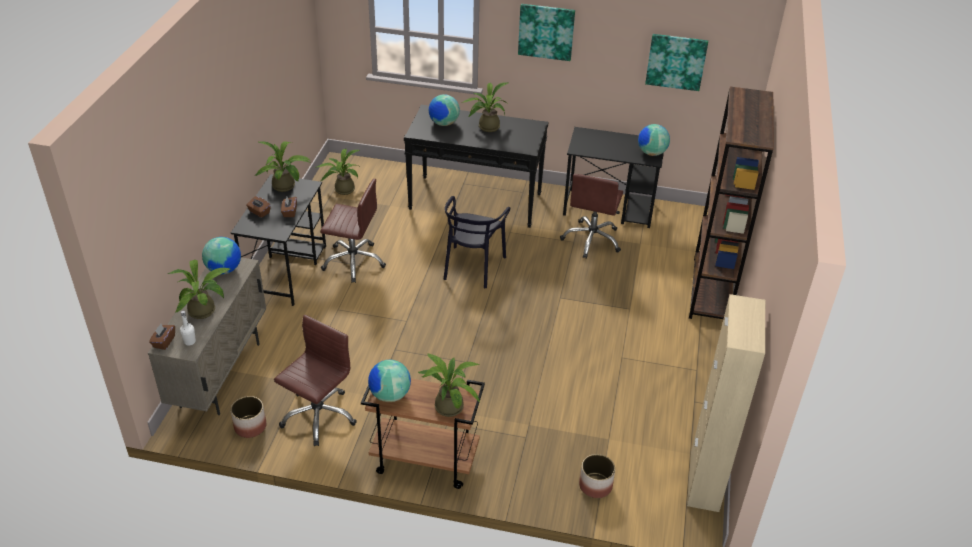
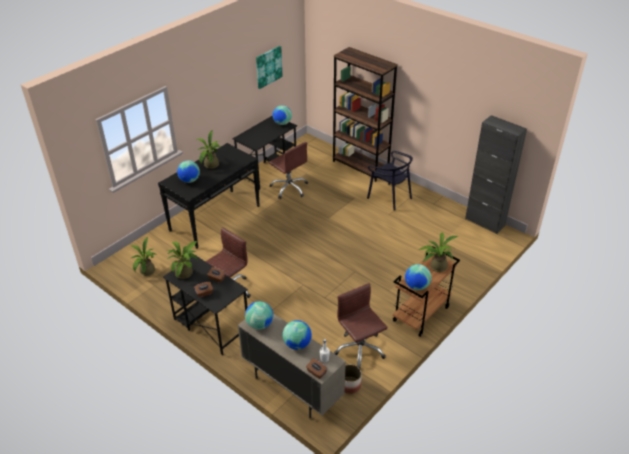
camera: 60 degrees left, 0 degrees up
potted plant [167,260,230,319] -> globe [283,320,312,350]
black chair [444,196,510,288] -> black chair moved to [367,151,413,211]
picture [518,4,575,61] -> none
planter [579,454,615,498] -> none
beige cabinet [687,294,765,512] -> black cabinet [465,115,527,234]

